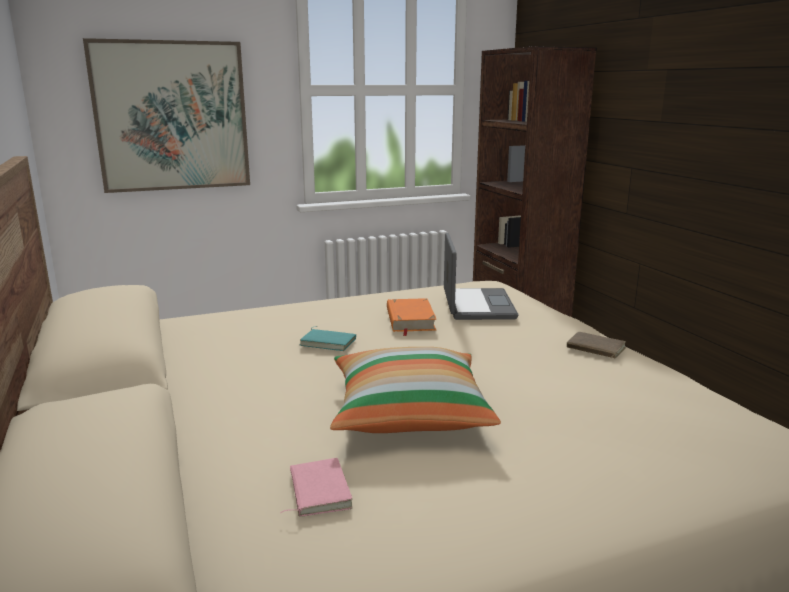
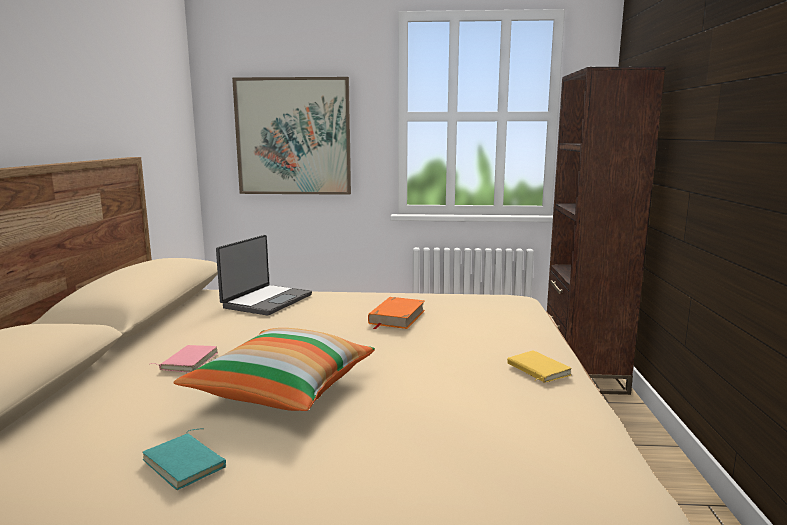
camera: 25 degrees right, 5 degrees down
pink book [280,458,352,517] -> pink book moved to [150,345,218,373]
turquoise book [300,326,356,351] -> turquoise book moved to [142,429,226,490]
laptop [444,233,518,320] -> laptop moved to [216,235,312,315]
brown book [567,332,626,359] -> yellow book [507,351,572,383]

